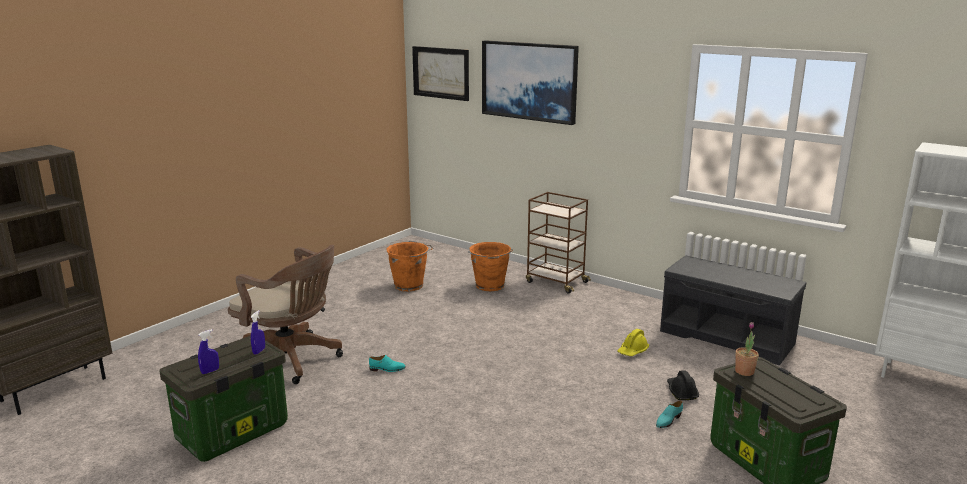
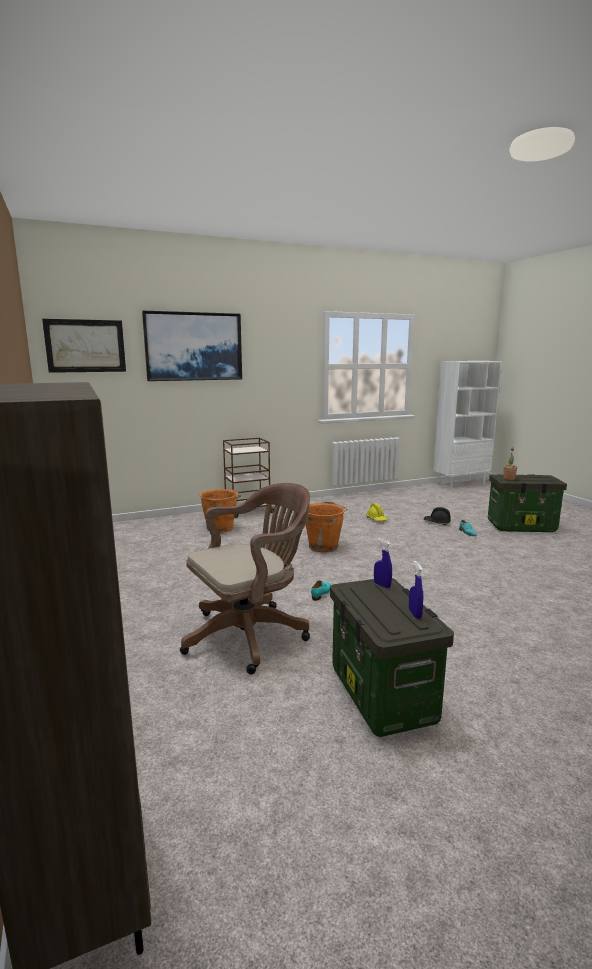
camera: 60 degrees left, 5 degrees down
orange bucket [387,241,433,291] -> orange bucket moved to [306,502,348,552]
grey bench [660,256,806,366] -> none

